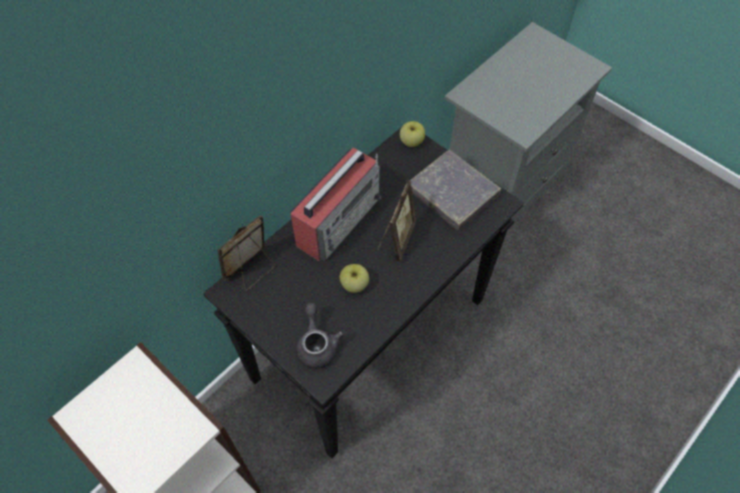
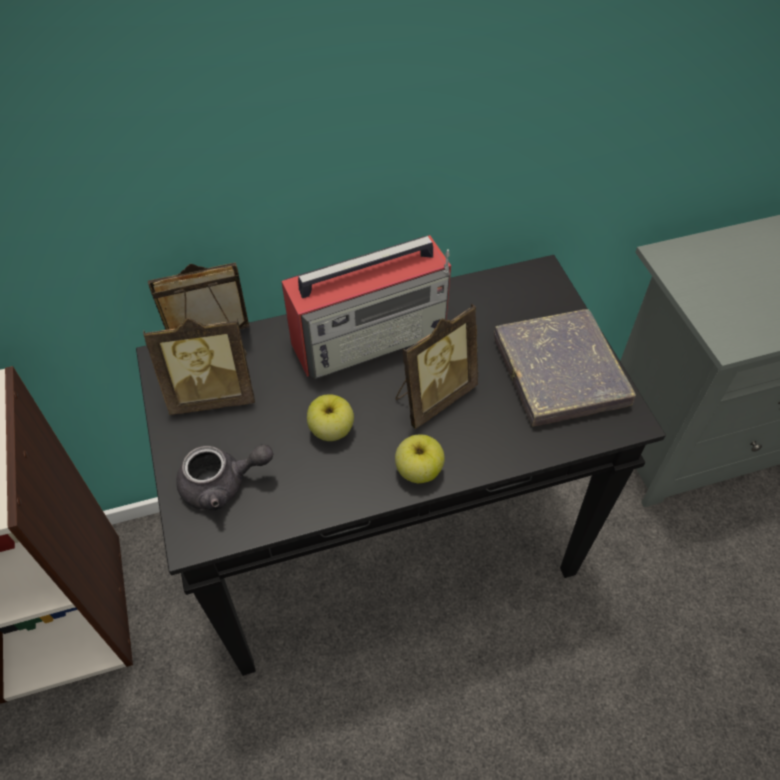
camera: 30 degrees right, 5 degrees down
grey teapot [296,303,344,369] -> grey teapot turned 60 degrees clockwise [176,444,274,510]
apple [400,121,425,147] -> apple moved to [395,435,445,483]
none -> picture frame [143,318,255,415]

